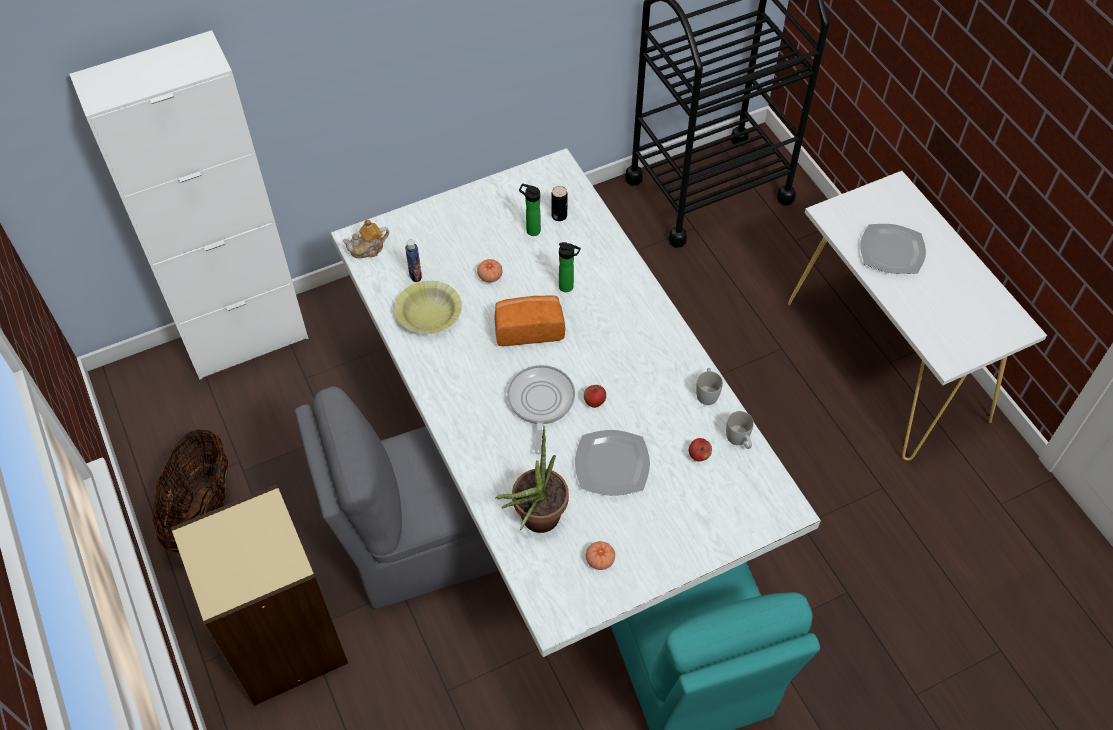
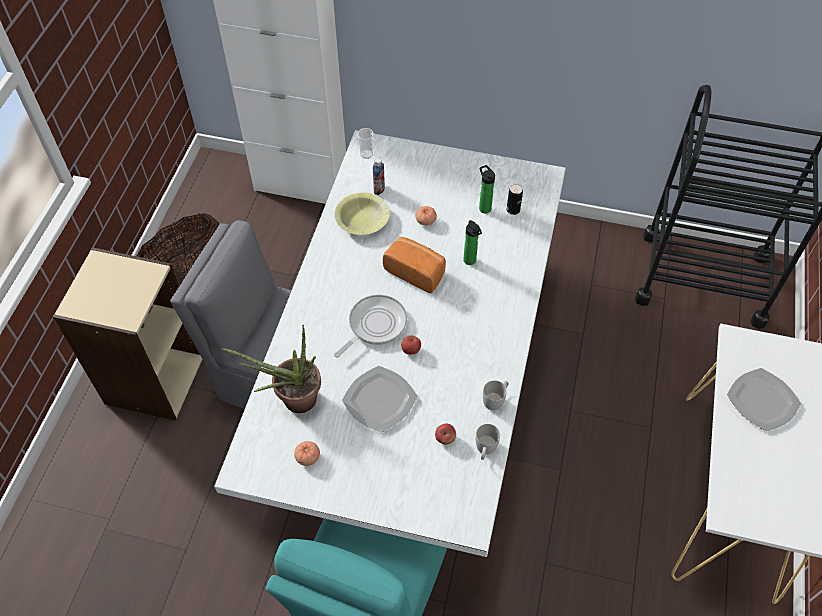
camera: 40 degrees right, 0 degrees up
teapot [342,219,389,258] -> cup [357,128,374,159]

